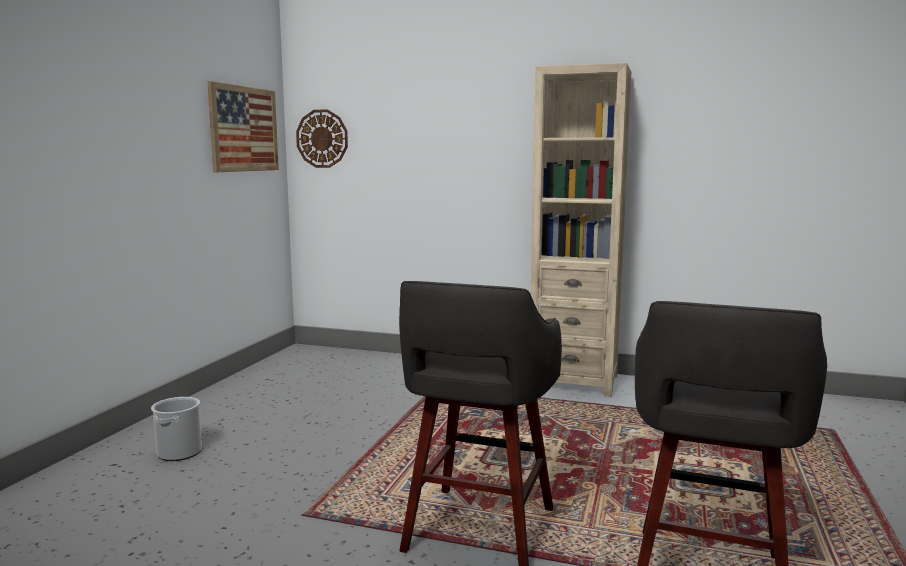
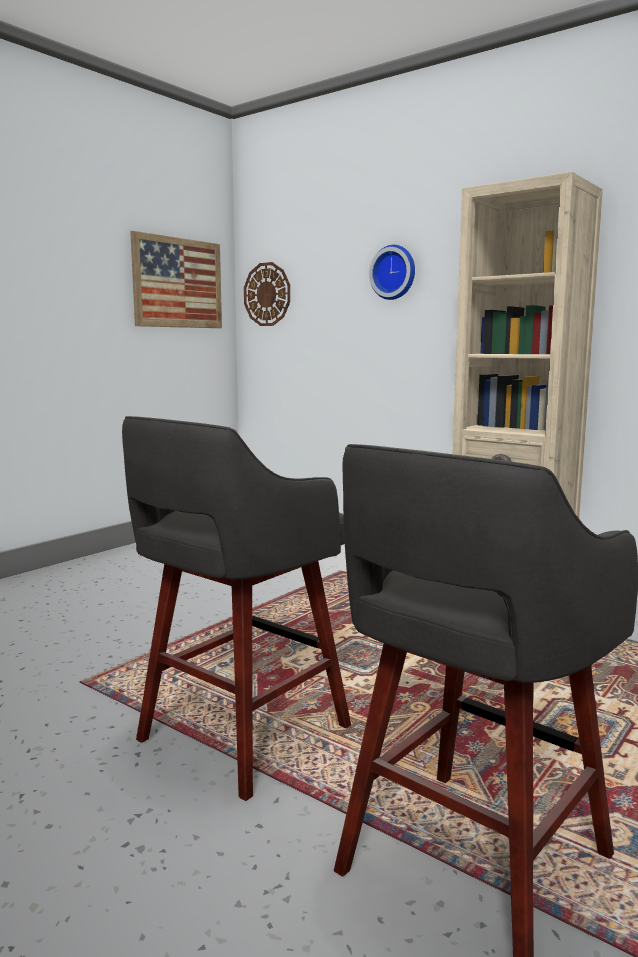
camera: 20 degrees right, 0 degrees up
bucket [151,397,202,461] -> none
none -> wall clock [369,245,415,300]

